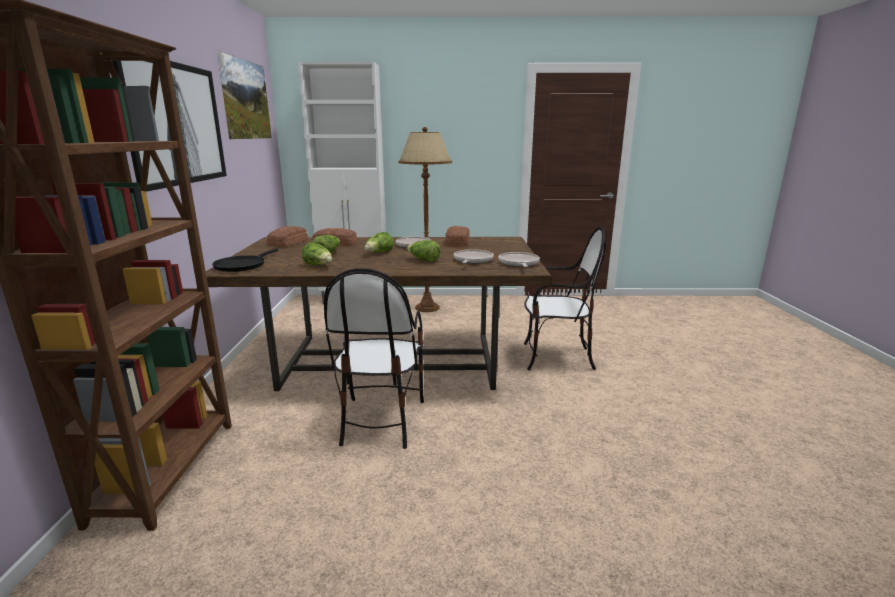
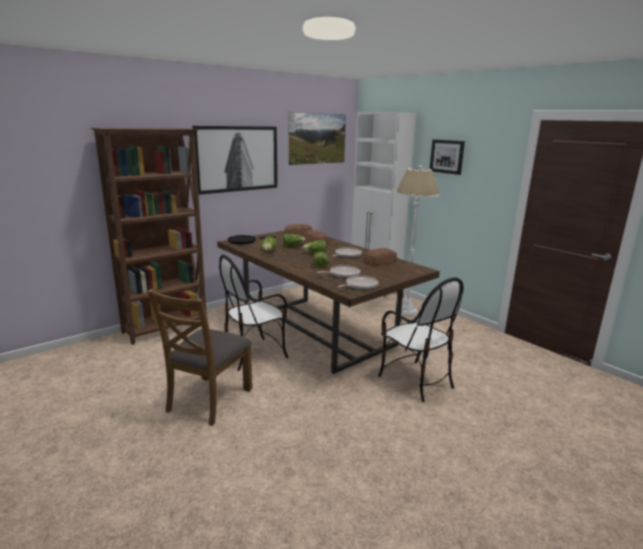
camera: 50 degrees right, 0 degrees up
brown floor lamp [398,127,452,312] -> white floor lamp [395,165,440,315]
none -> brown chair [148,289,252,426]
none -> picture [430,139,465,175]

